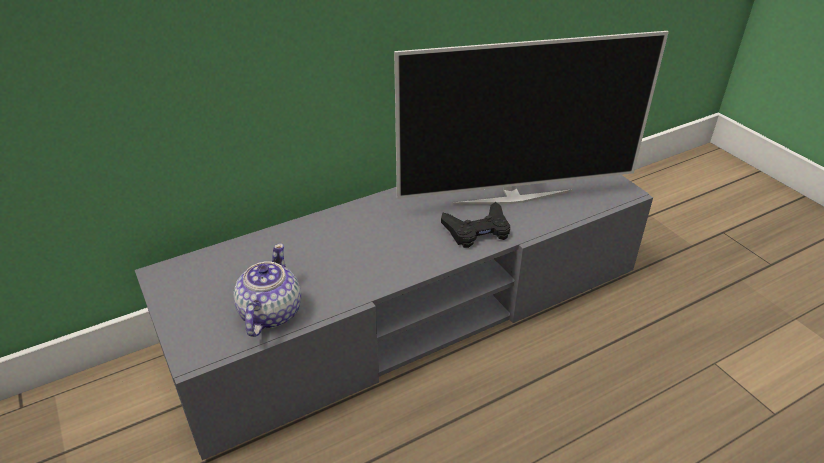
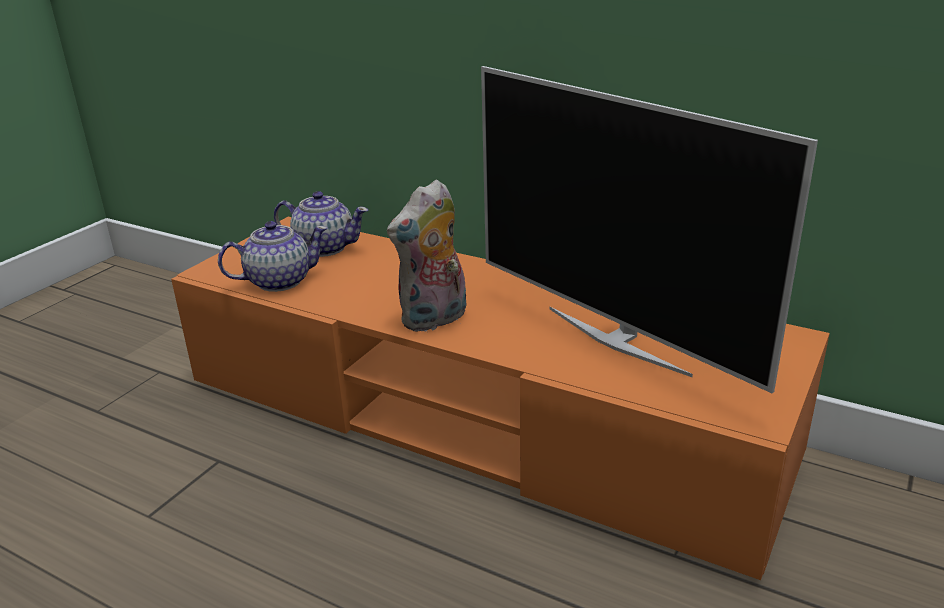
camera: 60 degrees right, 10 degrees down
grey tv stand [135,175,653,460] -> orange tv stand [171,217,830,580]
black game controller [441,202,510,248] -> none
none -> teapot [274,191,368,257]
none -> plush toy [387,179,467,332]

